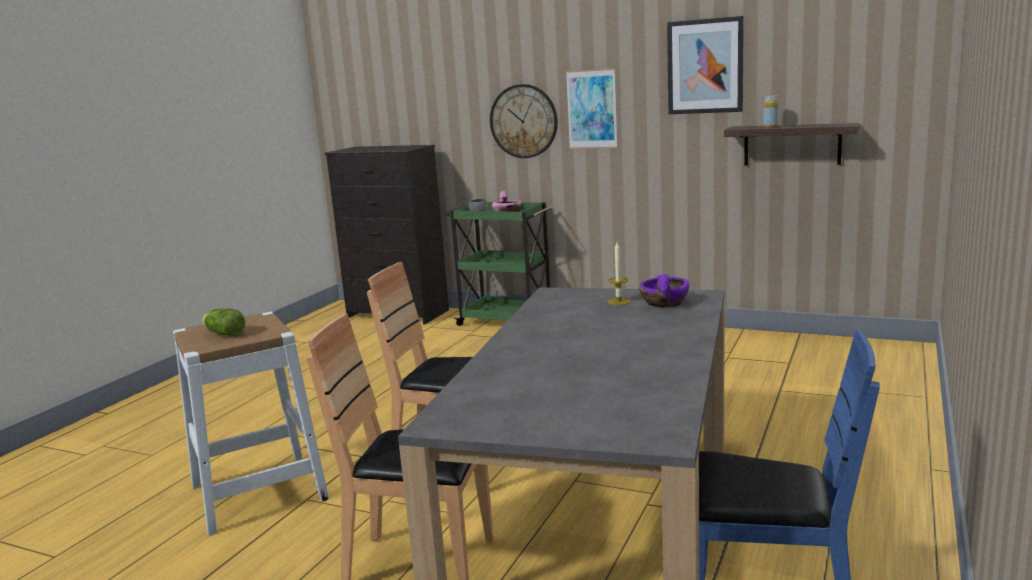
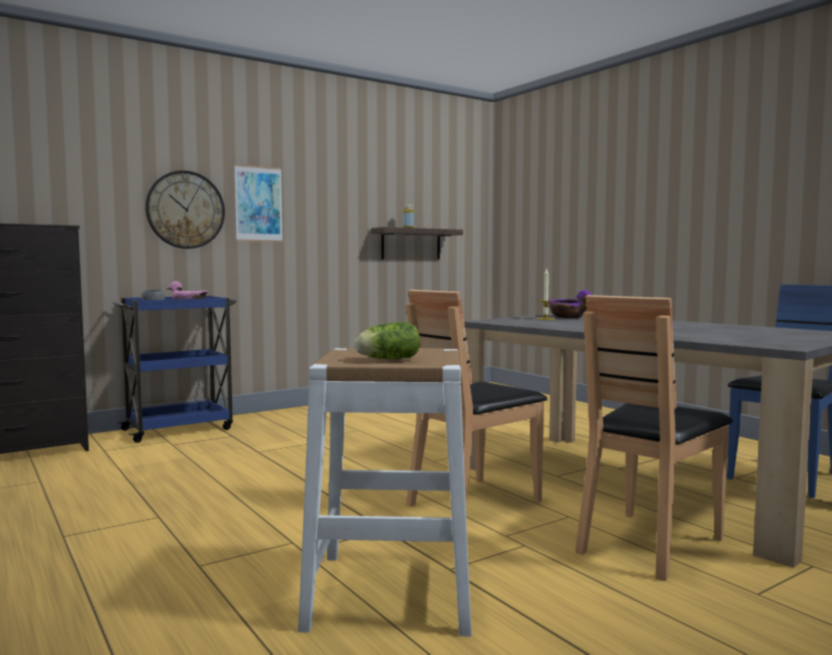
camera: 60 degrees left, 10 degrees down
green cart [446,202,552,326] -> blue cart [112,295,237,443]
picture [667,16,744,114] -> none

